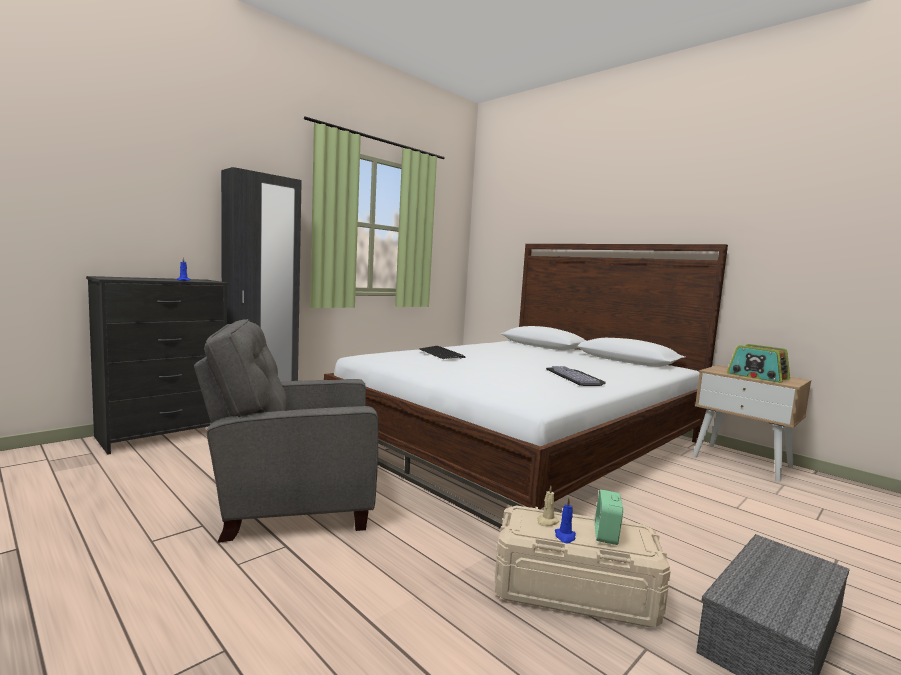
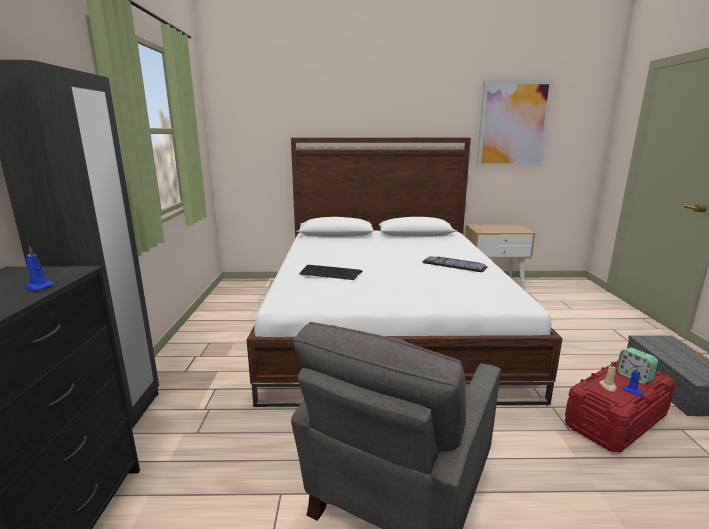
camera: 45 degrees left, 10 degrees up
beige storage box [495,506,671,627] -> red storage box [565,361,676,453]
radio [727,344,790,383] -> none
none -> picture [477,80,554,167]

